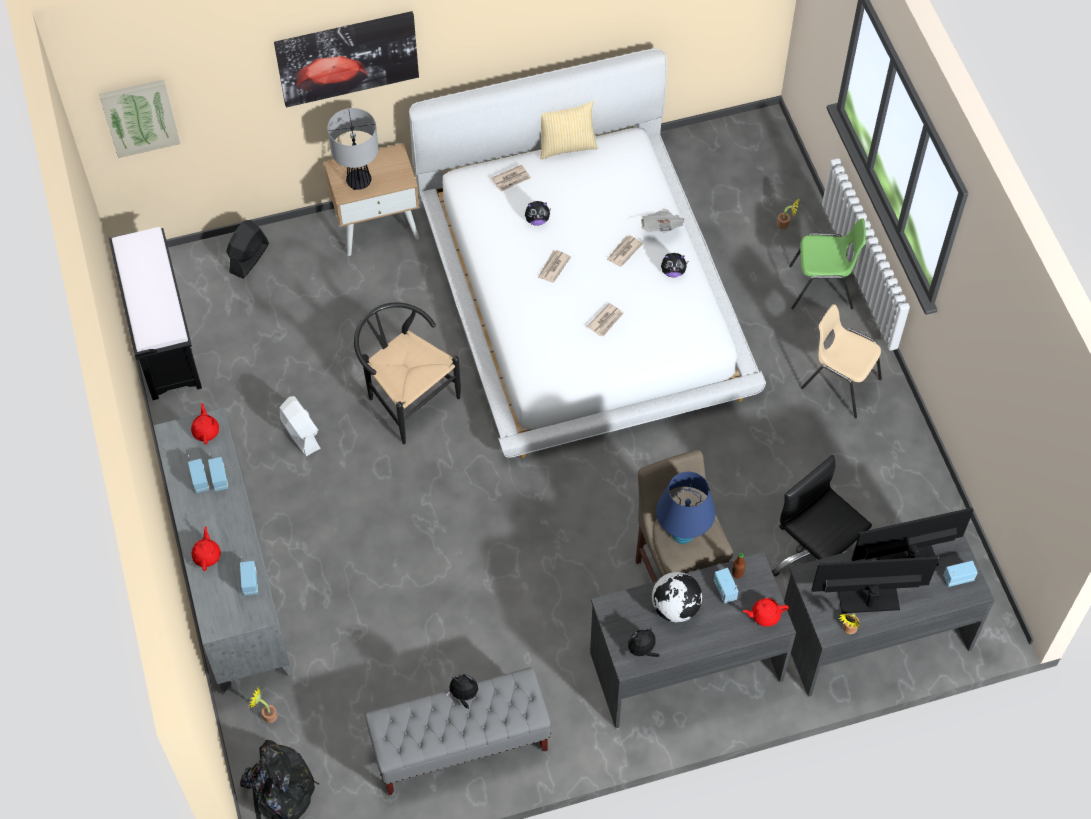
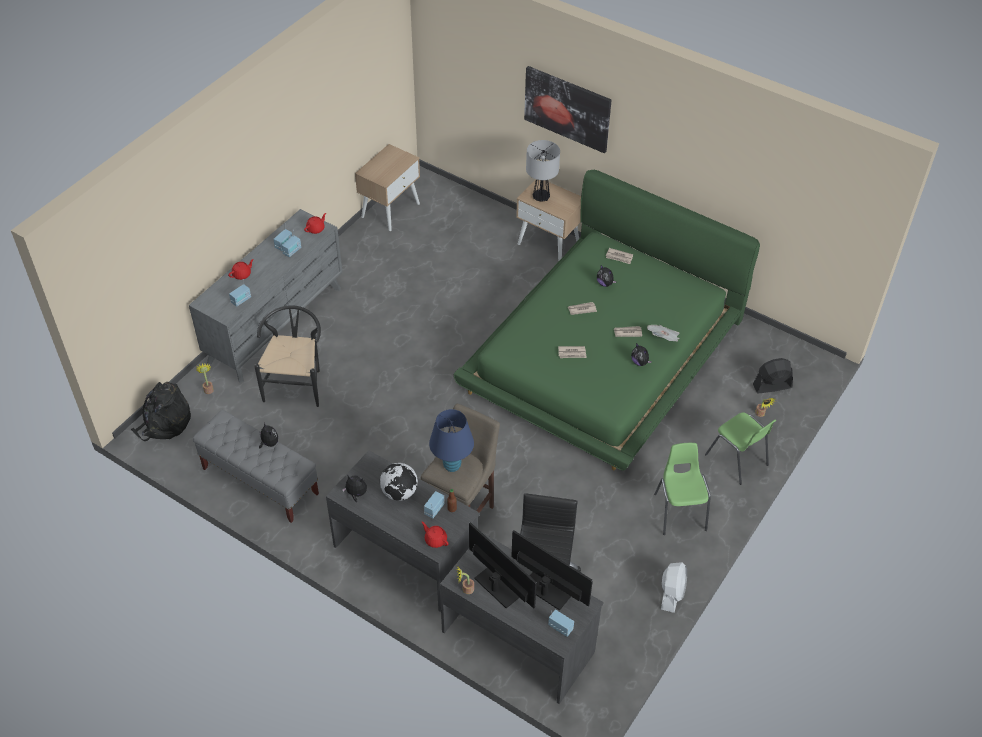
camera: 50 degrees right, 10 degrees down
picture [99,79,180,158] -> none
black bench [109,227,202,400] -> beige nightstand [355,144,420,231]
black fan [226,220,269,279] -> black fan moved to [753,358,793,394]
white fan [280,396,321,456] -> white fan moved to [661,562,687,613]
black chair [354,302,460,444] -> black chair moved to [254,305,321,407]
white bed [409,49,766,458] -> green bed [454,170,760,471]
pillow [540,101,598,159] -> none
beige chair [801,304,882,418] -> green chair [654,443,711,535]

